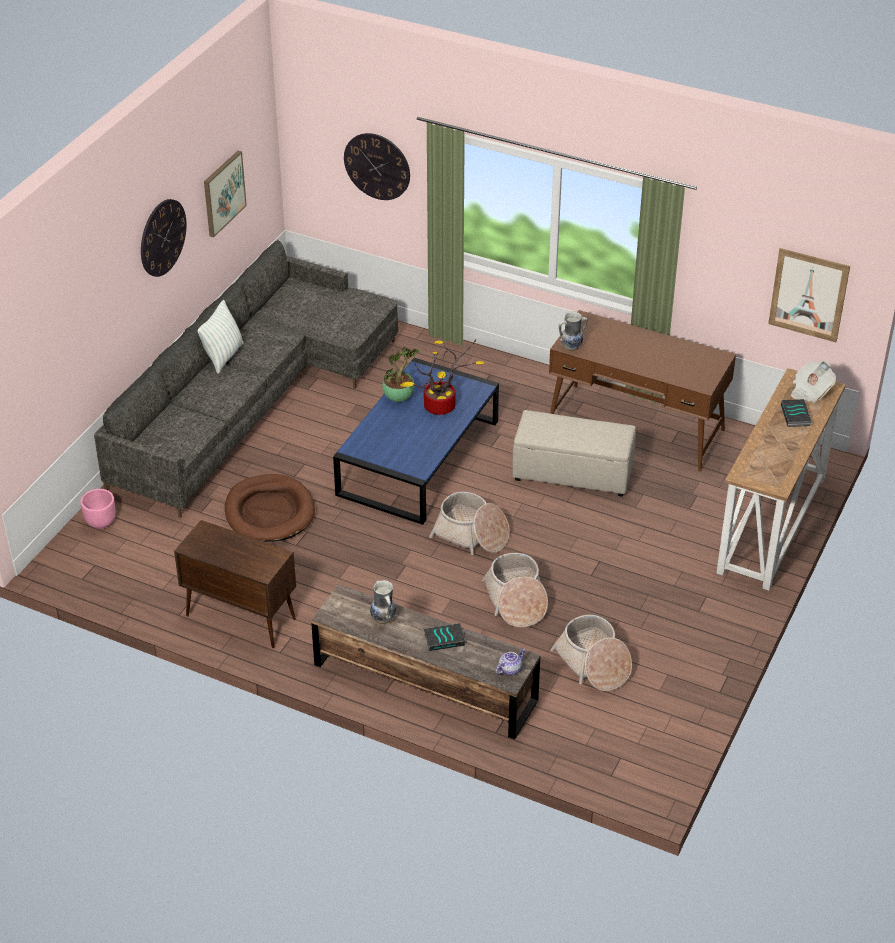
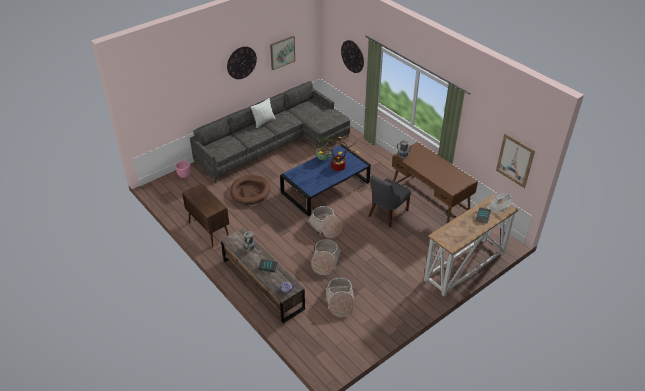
camera: 25 degrees right, 0 degrees up
beige ottoman [512,410,636,497] -> grey chair [368,175,411,228]

